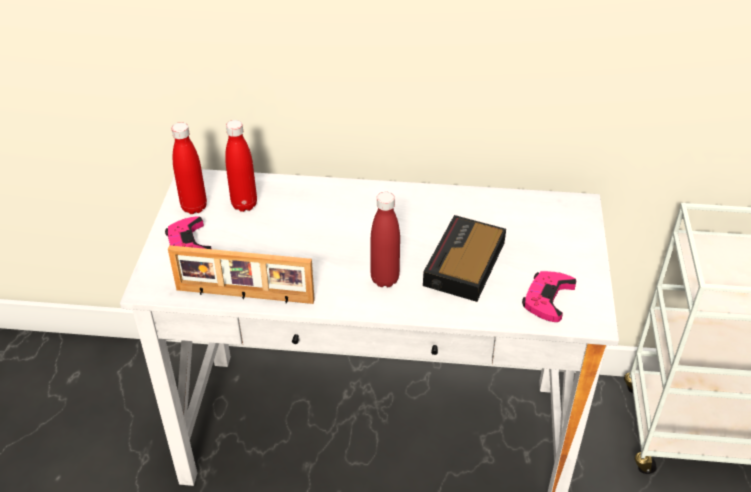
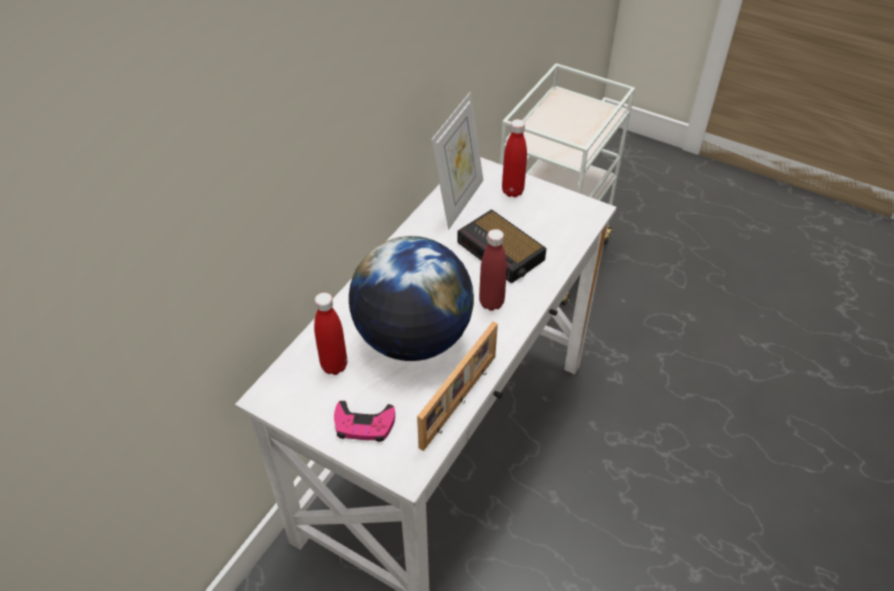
camera: 65 degrees left, 5 degrees up
red bottle [172,122,207,214] -> red bottle moved to [502,119,527,197]
pink game controller [522,271,577,322] -> none
none -> globe [349,236,474,361]
none -> picture frame [431,92,483,229]

